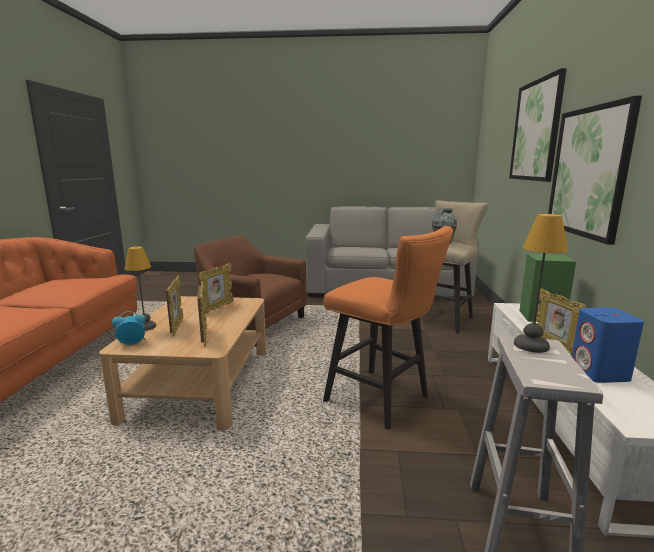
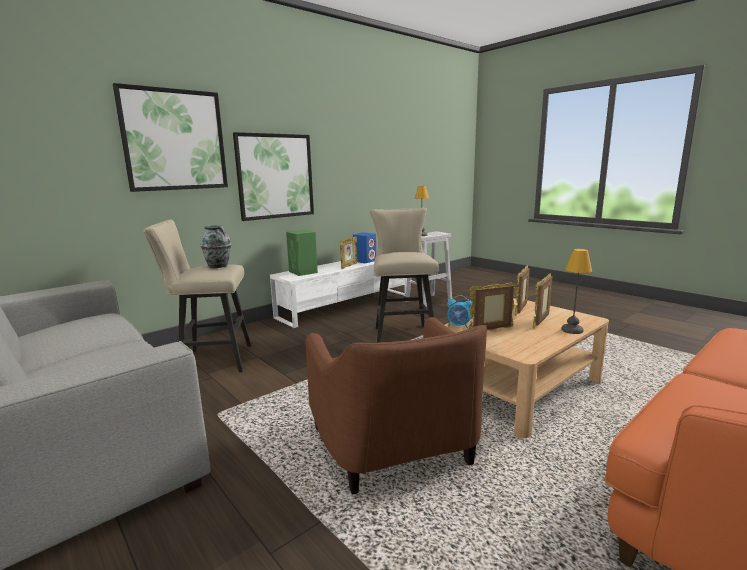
camera: 135 degrees left, 0 degrees up
alarm clock [112,311,146,345] -> alarm clock moved to [447,295,474,329]
orange stool [323,226,453,430] -> beige stool [370,208,439,343]

